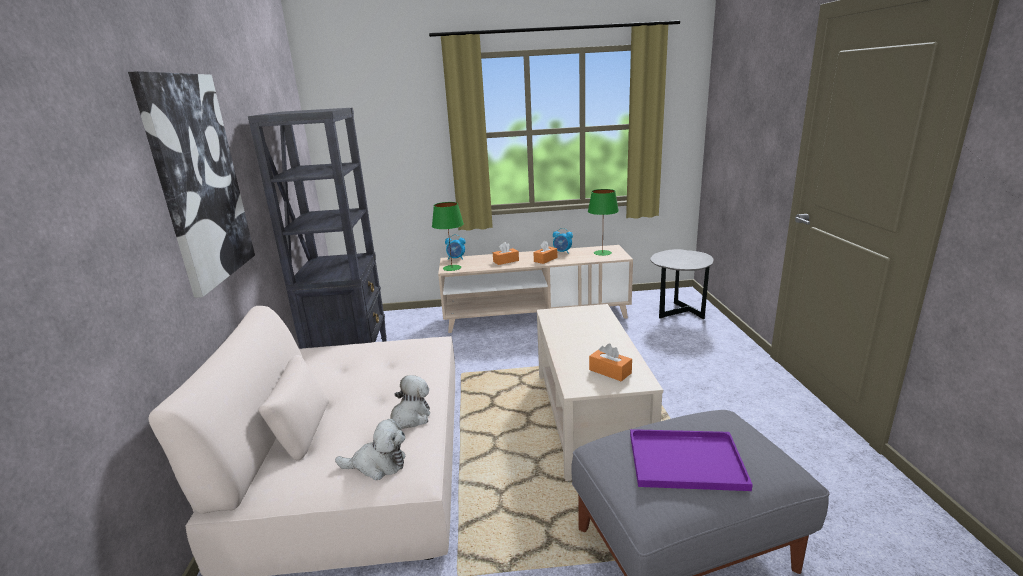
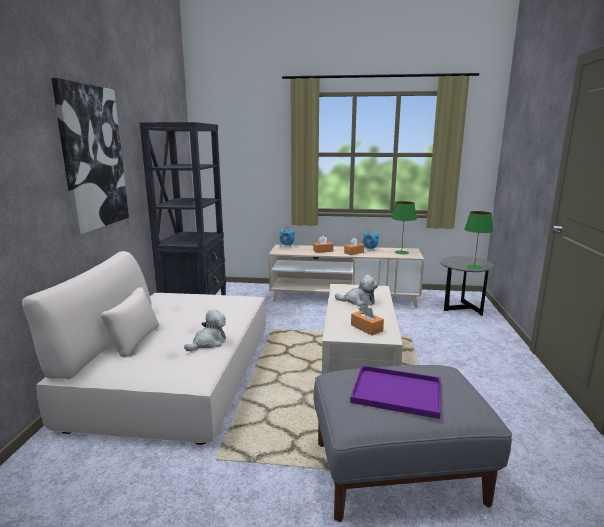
camera: 10 degrees right, 5 degrees down
plush toy [335,419,406,480] -> plush toy moved to [335,275,378,307]
green table lamp [432,202,464,271] -> green table lamp moved to [464,211,493,269]

